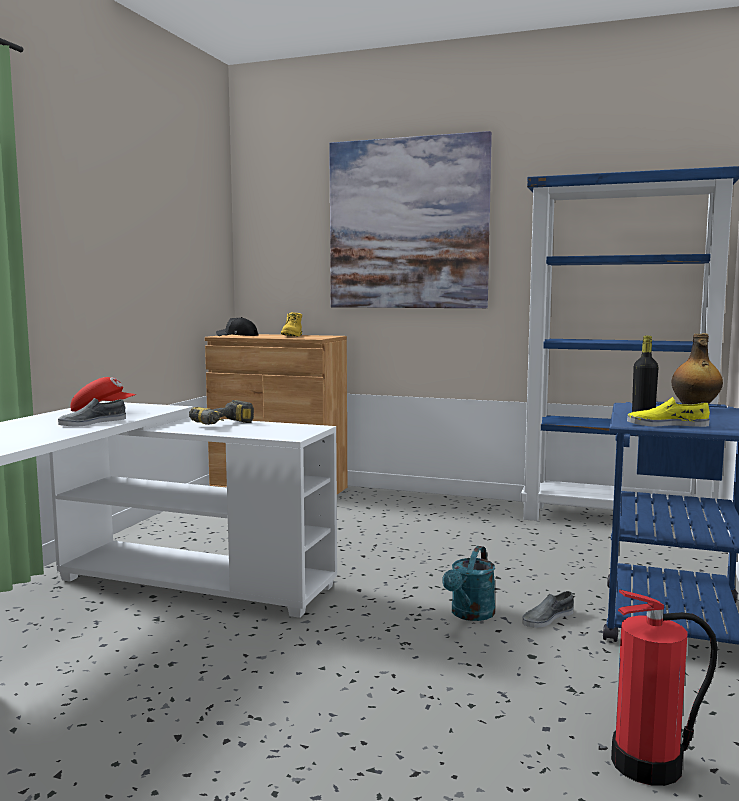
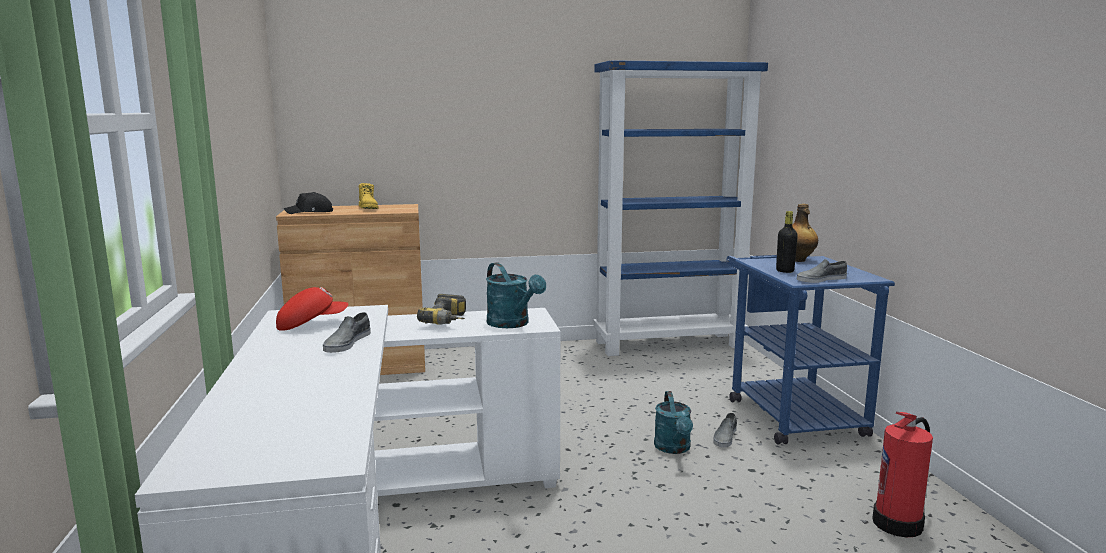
camera: 30 degrees left, 5 degrees up
picture [329,131,492,308] -> none
yellow shoe [627,397,710,427] -> grey shoe [797,259,847,283]
none -> turquoise watering can [486,263,546,328]

